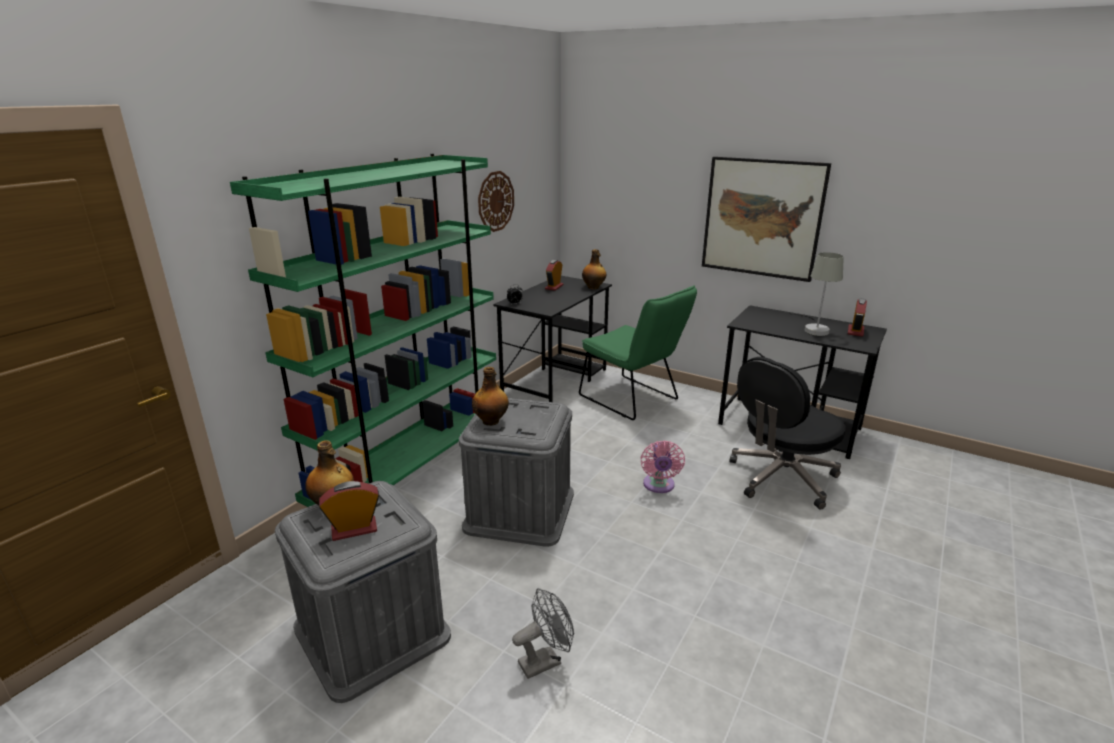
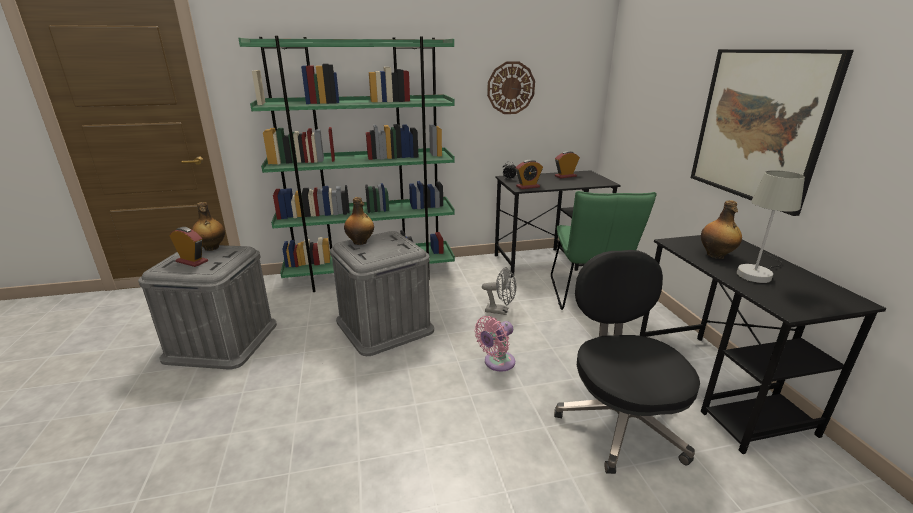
camera: 45 degrees right, 0 degrees up
grey fan [512,588,574,679] -> grey fan moved to [482,267,516,315]
bottle [582,249,606,289] -> bottle moved to [701,200,742,259]
black office chair [730,357,846,510] -> black office chair turned 75 degrees clockwise [554,250,700,474]
alarm clock [848,298,867,337] -> alarm clock moved to [516,160,543,189]

